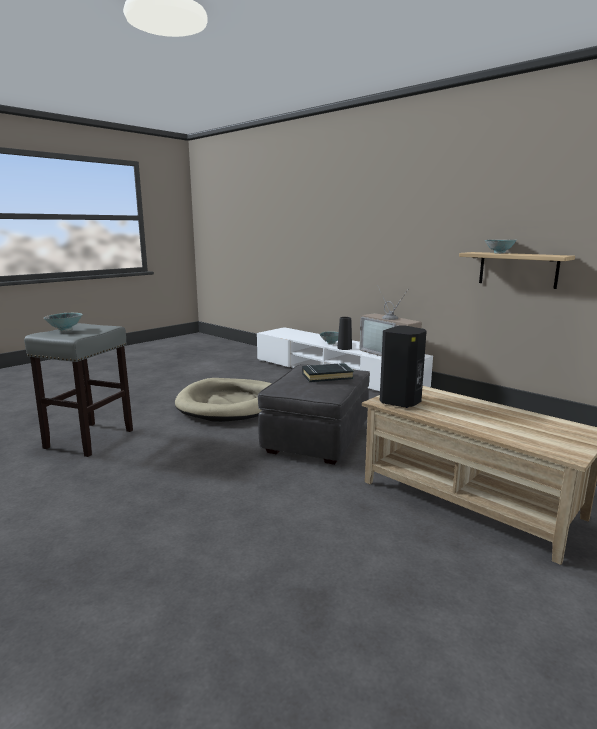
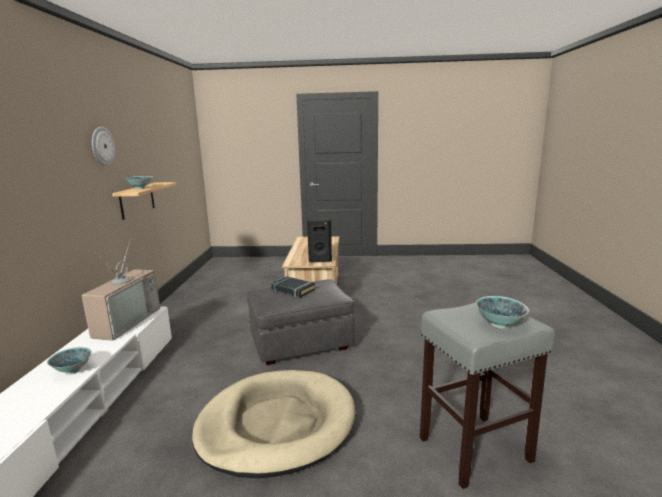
camera: 130 degrees left, 0 degrees up
black vase [337,317,352,350] -> none
none -> wall clock [92,127,115,166]

